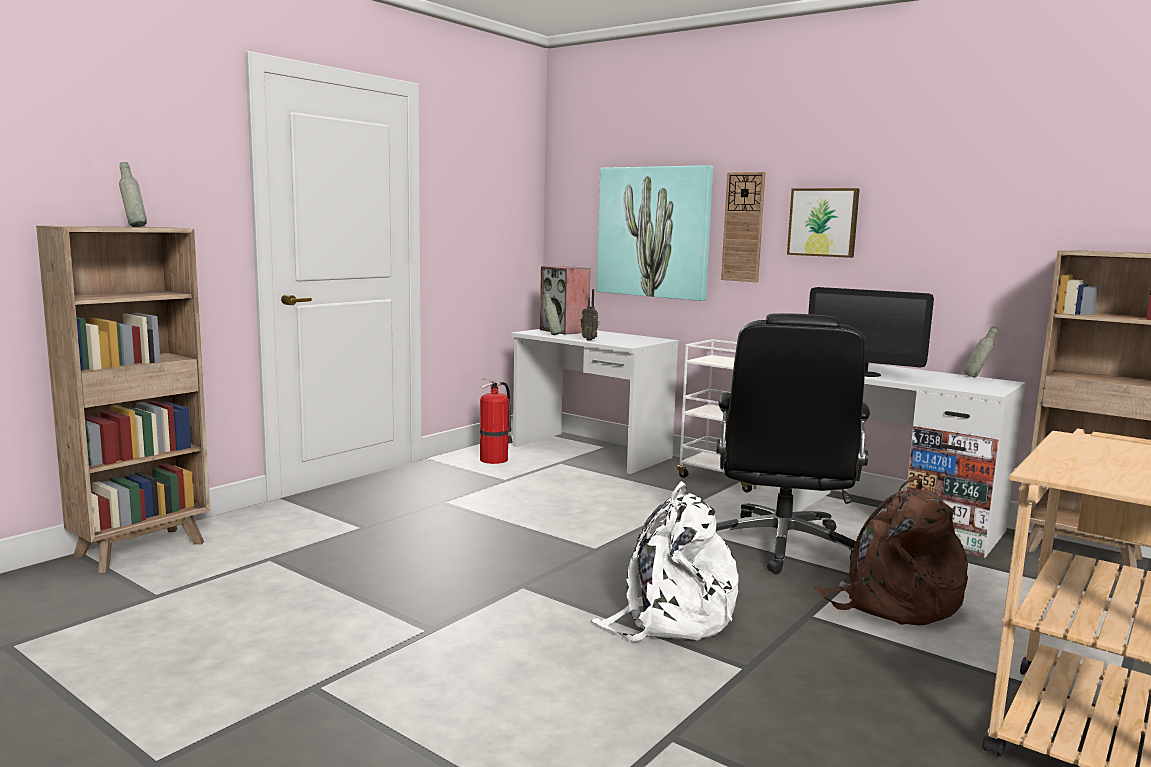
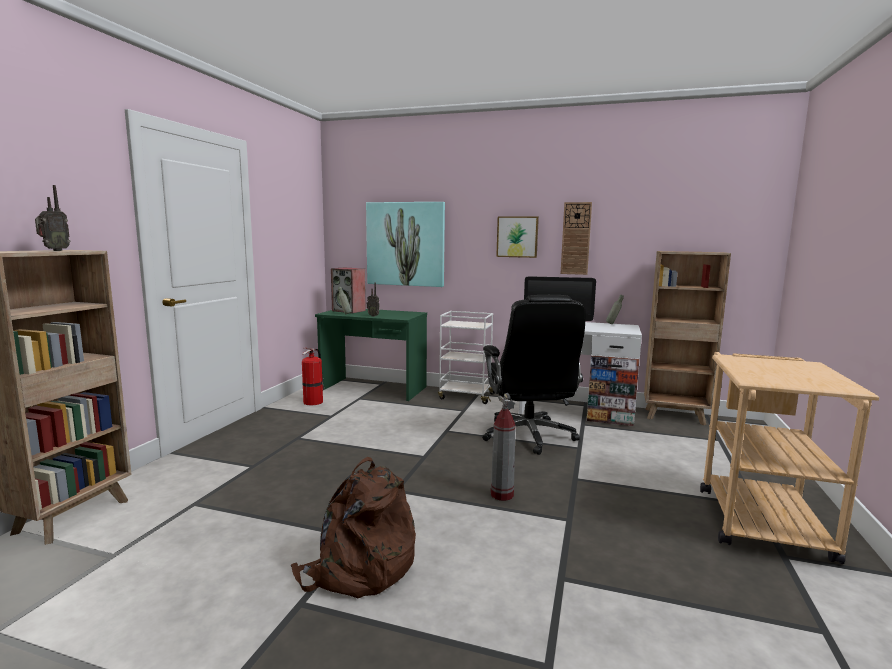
camera: 20 degrees left, 0 degrees up
grey bottle [119,162,147,227] -> radio [35,185,70,251]
white desk [511,329,679,474] -> green desk [315,309,427,401]
white backpack [591,481,739,641] -> fire extinguisher [491,393,516,501]
wall clock [721,172,766,282] -> wall clock moved to [561,202,592,275]
brown backpack [813,476,968,625] -> brown backpack moved to [291,457,416,598]

